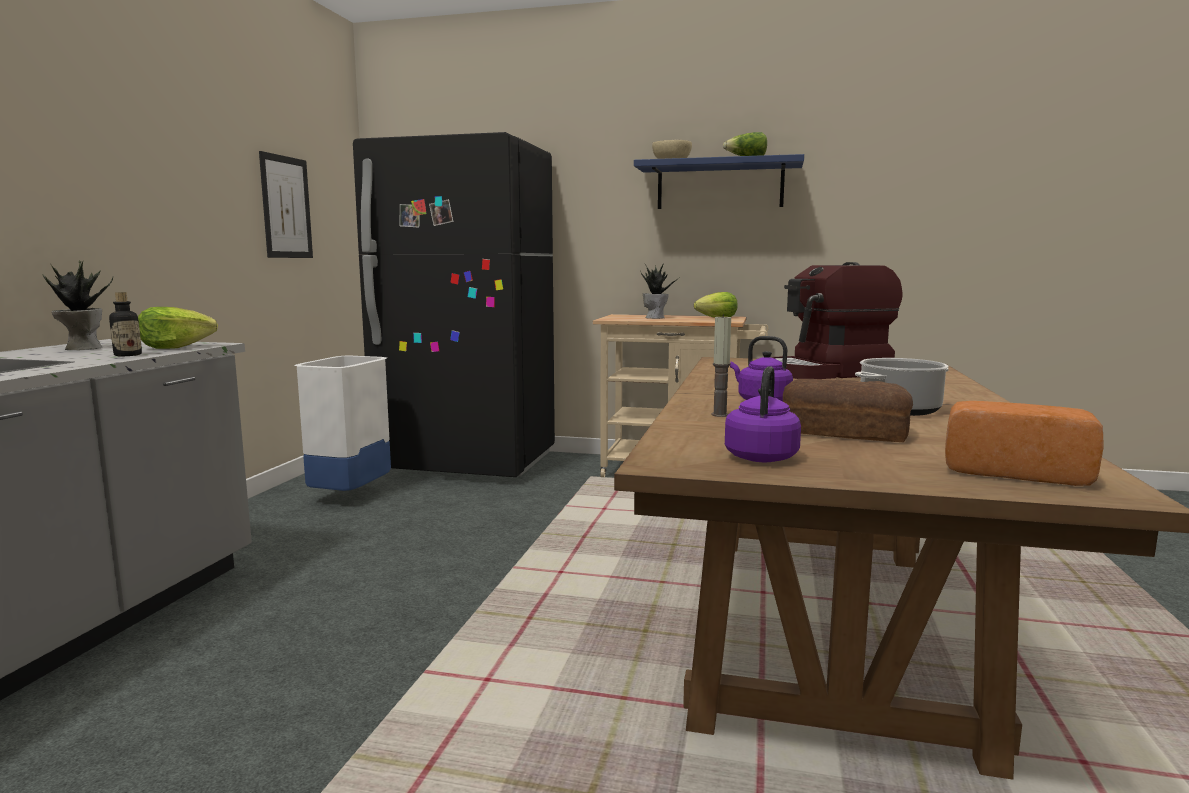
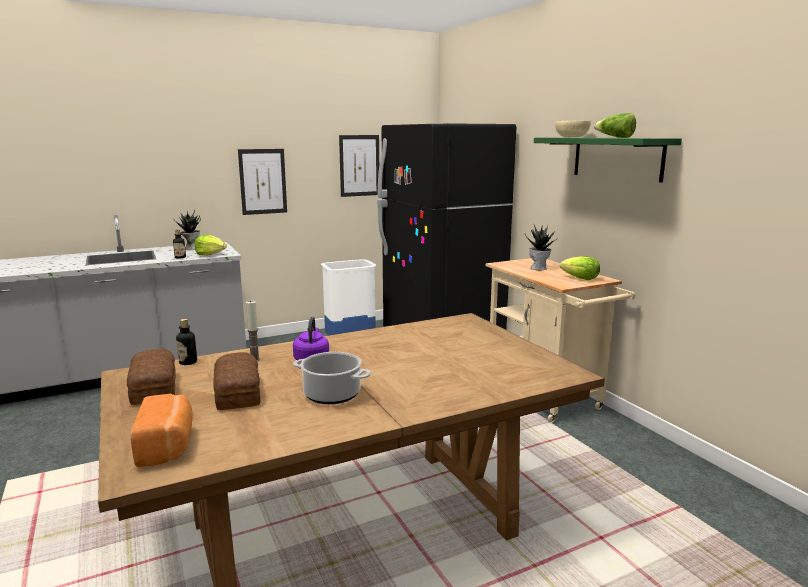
camera: 50 degrees right, 5 degrees up
blue shelf [634,154,804,209] -> green shelf [534,137,682,183]
purple kettle [725,366,801,462] -> bread [127,348,176,405]
coffee machine [771,262,903,379] -> none
none -> bottle [176,319,197,365]
none -> picture [238,149,287,215]

